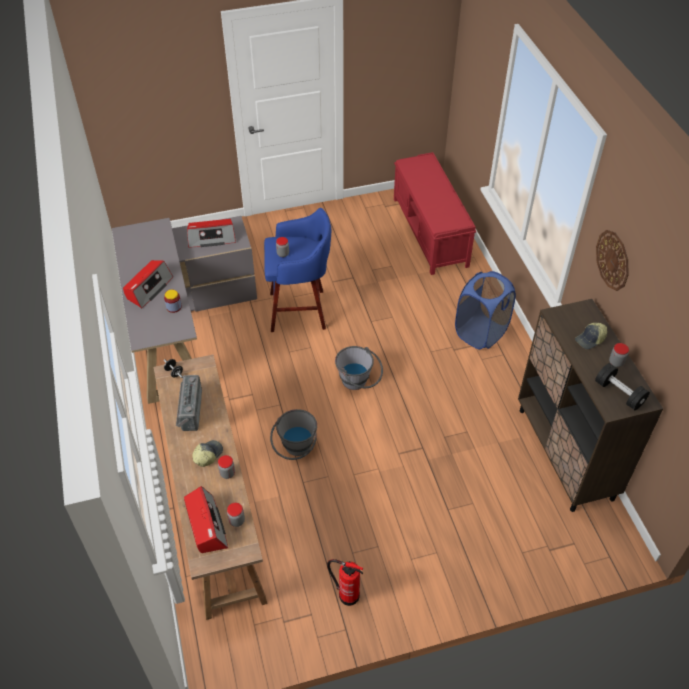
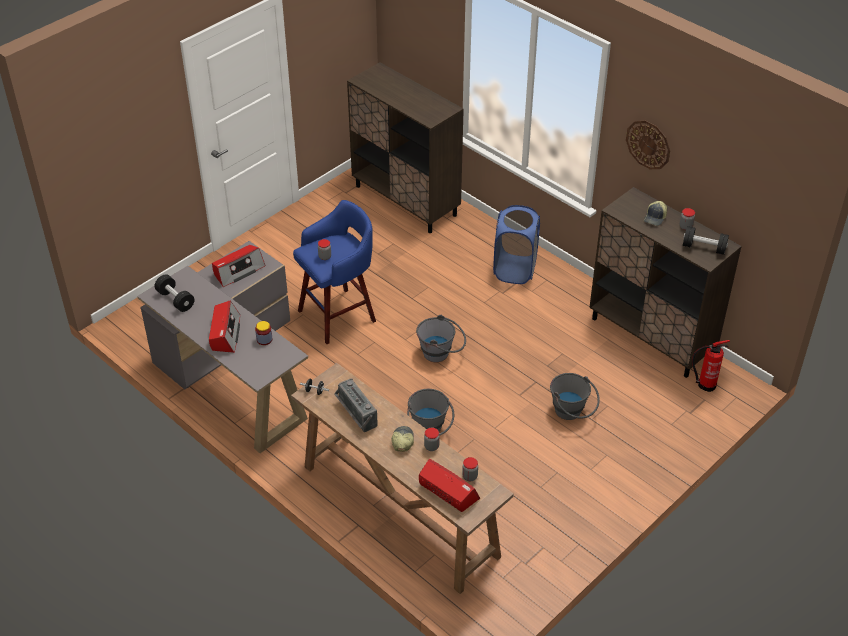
camera: 30 degrees left, 5 degrees down
fire extinguisher [327,559,363,606] -> fire extinguisher moved to [692,340,730,392]
red bench [394,152,476,275] -> brown cabinet [347,62,464,233]
none -> black dumbbell [155,274,194,312]
none -> grey bucket [550,373,600,420]

